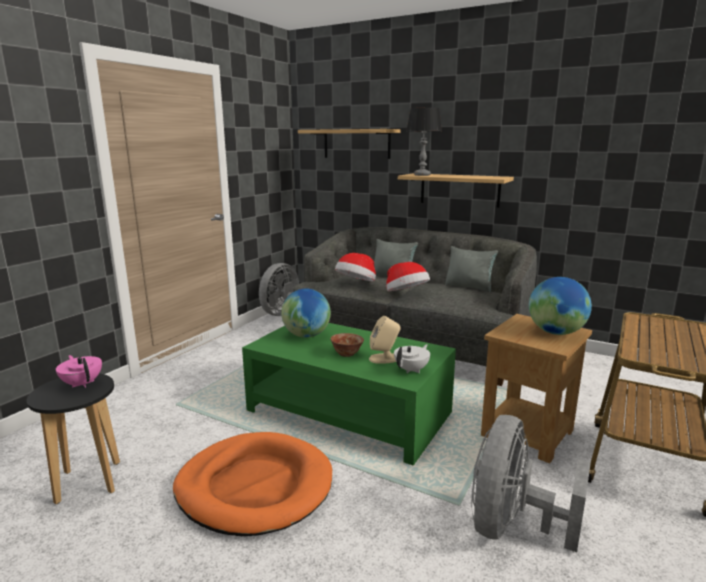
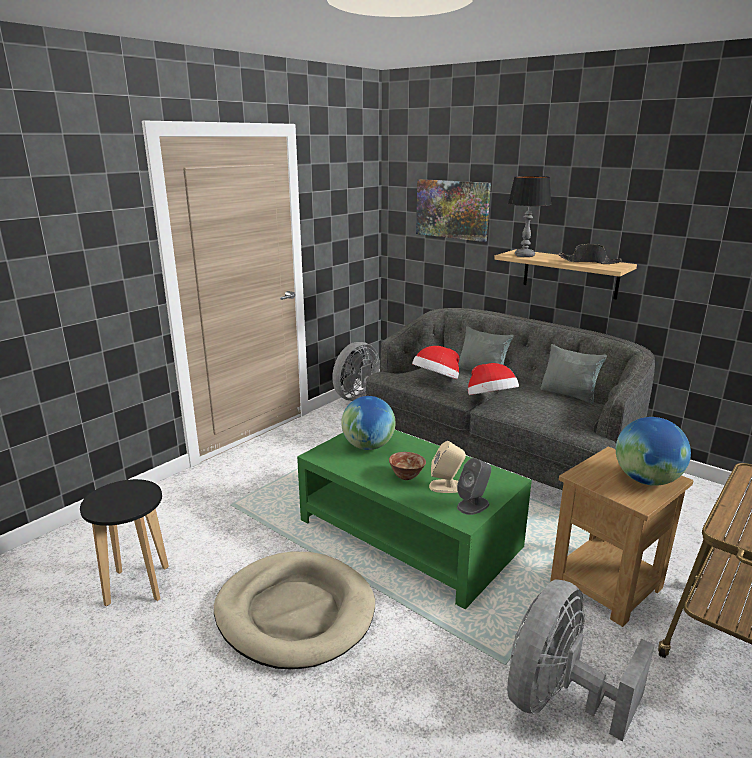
camera: 10 degrees right, 5 degrees up
pink teapot [56,355,102,388] -> none
orange dog bed [173,432,332,536] -> beige dog bed [214,552,375,669]
shelf [298,129,401,159] -> picture [416,179,491,242]
white teapot [394,344,430,373] -> grey speaker [457,458,491,515]
none -> black hat [559,244,622,264]

